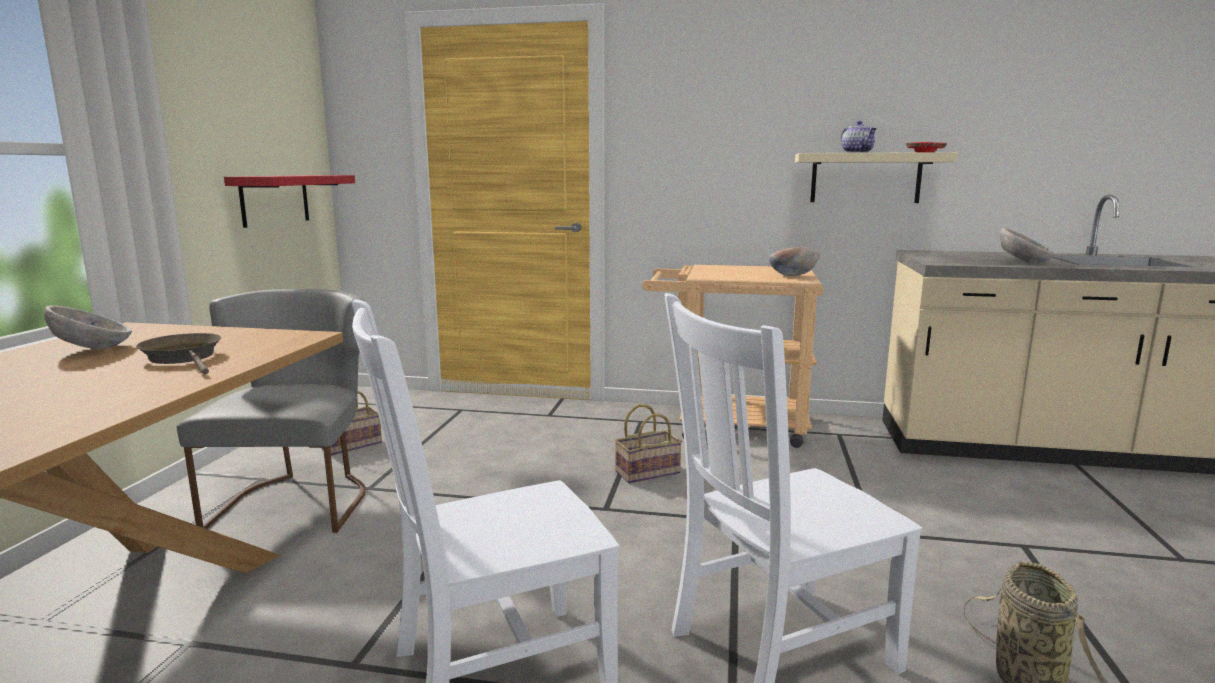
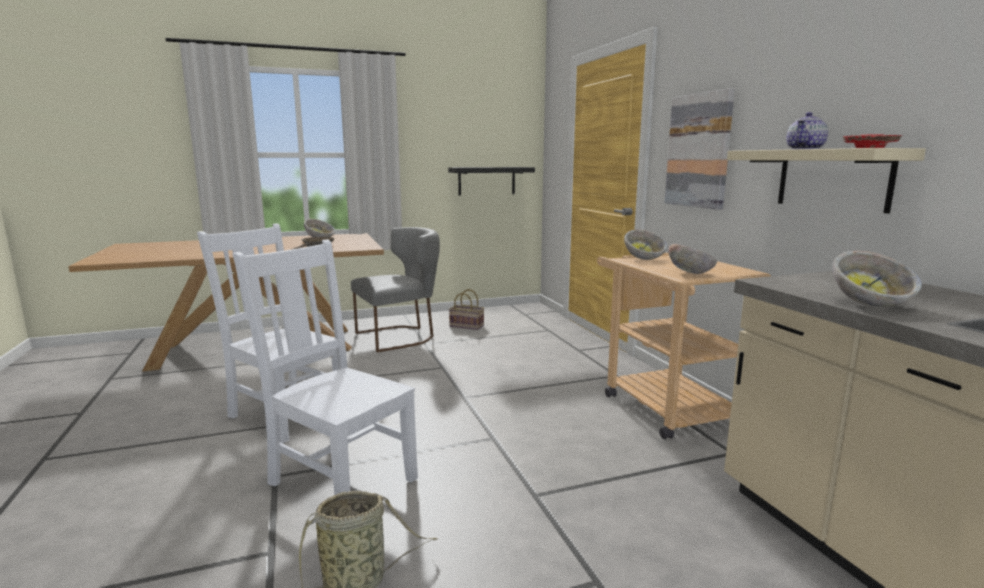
camera: 60 degrees right, 0 degrees up
red shelf [224,175,355,228] -> black shelf [448,167,535,195]
basket [615,404,682,483] -> none
none -> bowl [624,230,667,260]
none -> picture [664,88,735,210]

